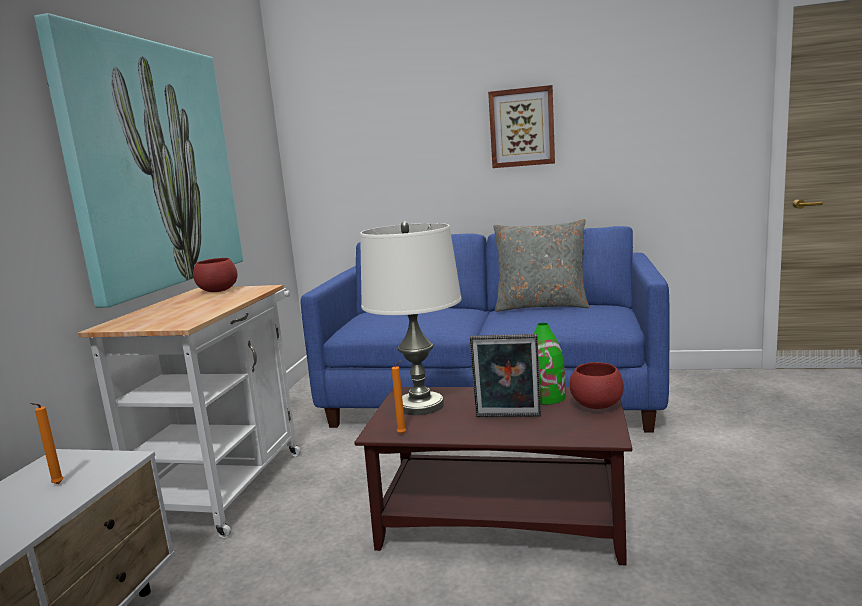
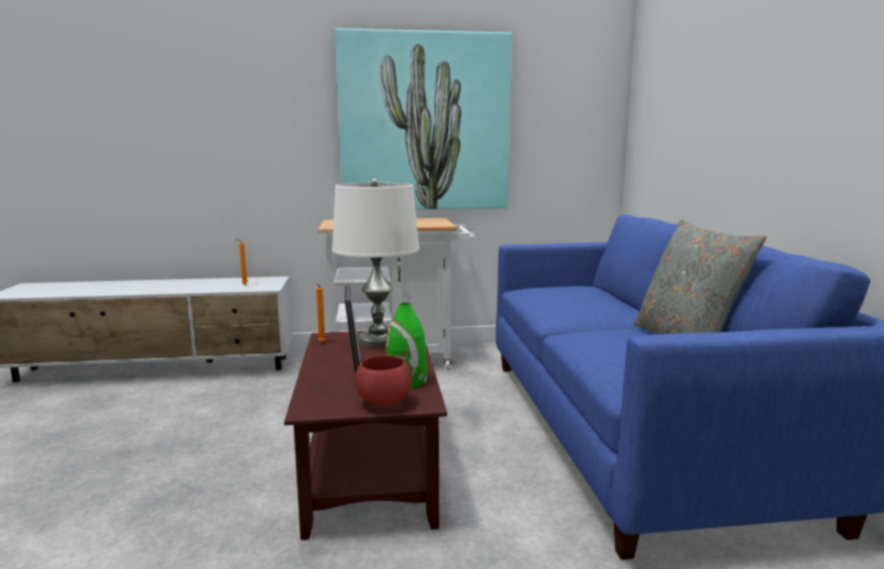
camera: 70 degrees right, 0 degrees up
red bowl [193,258,237,292] -> none
picture [488,85,555,168] -> none

